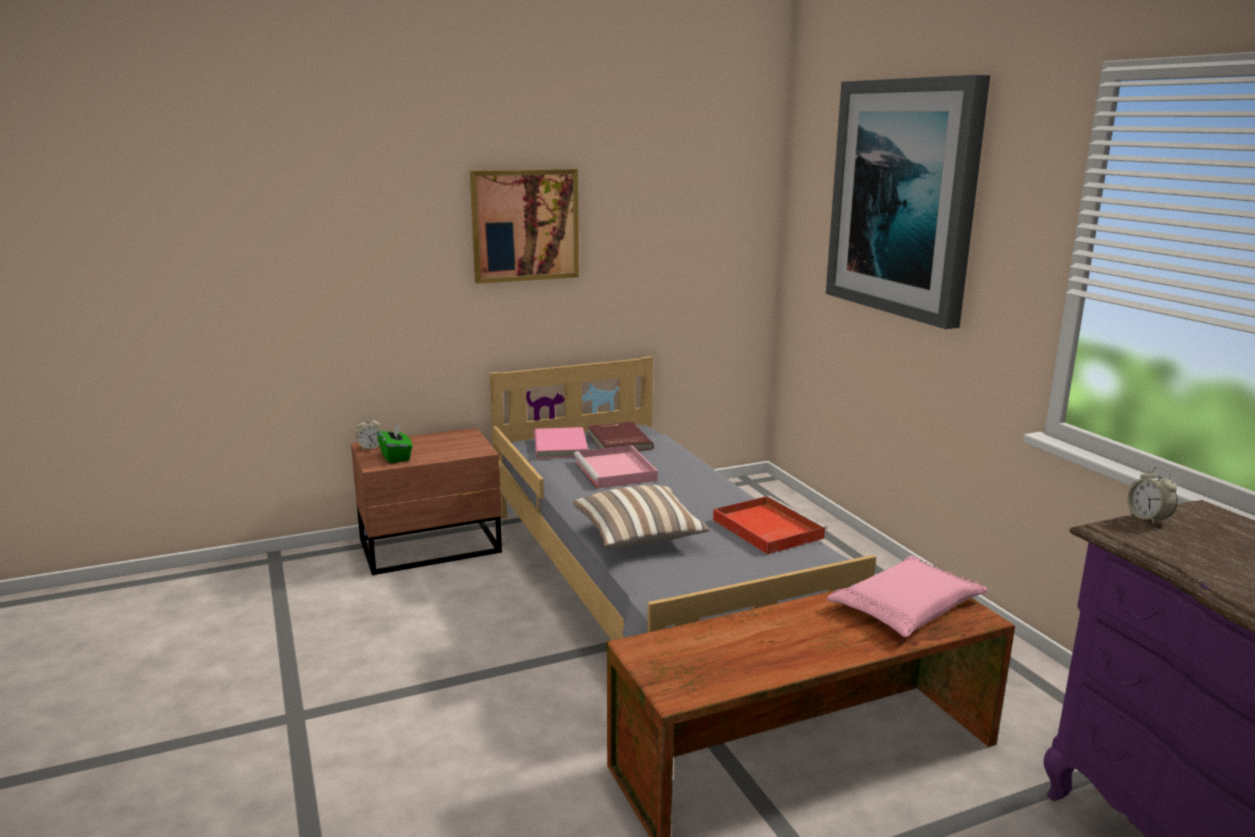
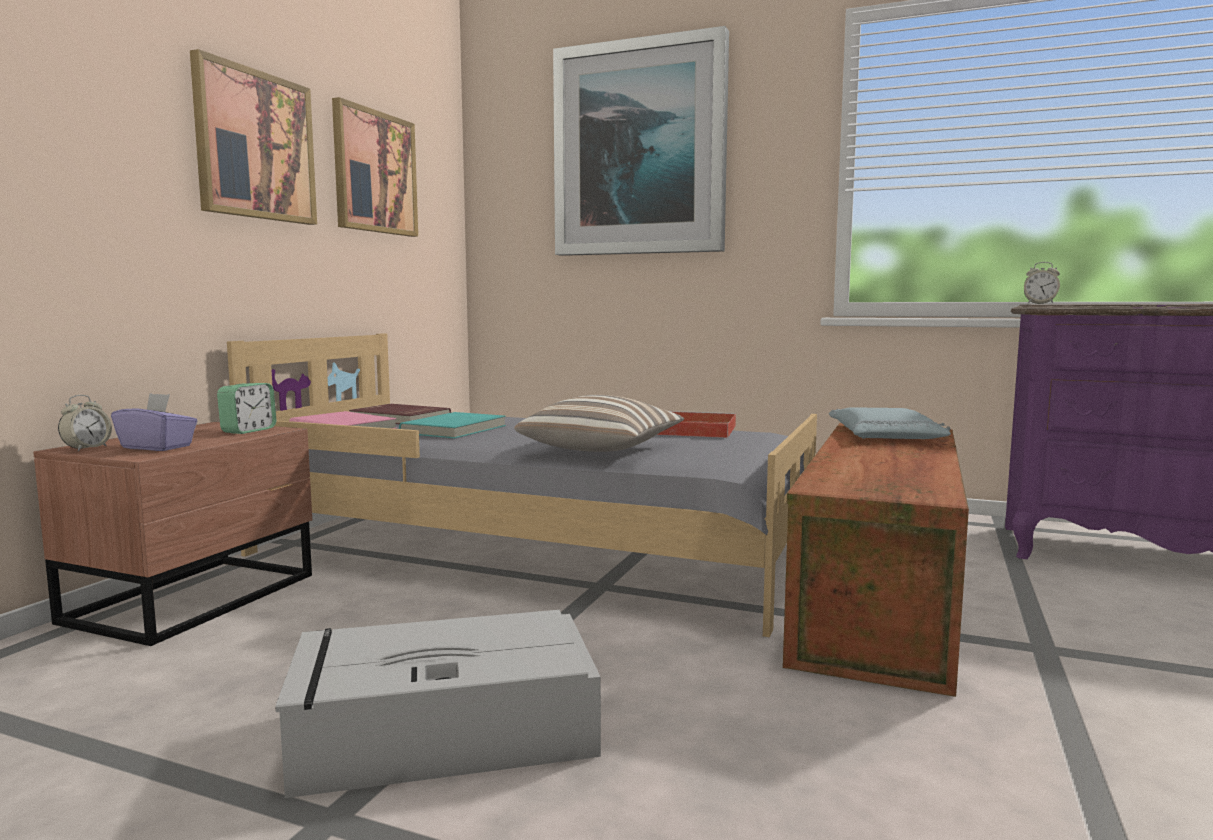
camera: 45 degrees left, 10 degrees down
green tissue box [377,424,413,463] -> purple tissue box [111,393,197,451]
pink tray [574,445,658,488] -> turquoise book [399,412,506,438]
pink pillow [827,555,987,637] -> blue pillow [829,407,951,439]
none -> alarm clock [217,383,276,434]
none -> grey storage box [276,610,601,798]
none -> picture [332,97,418,237]

